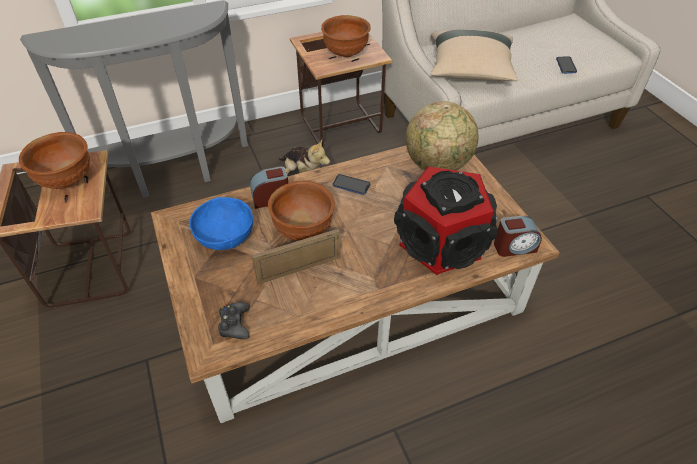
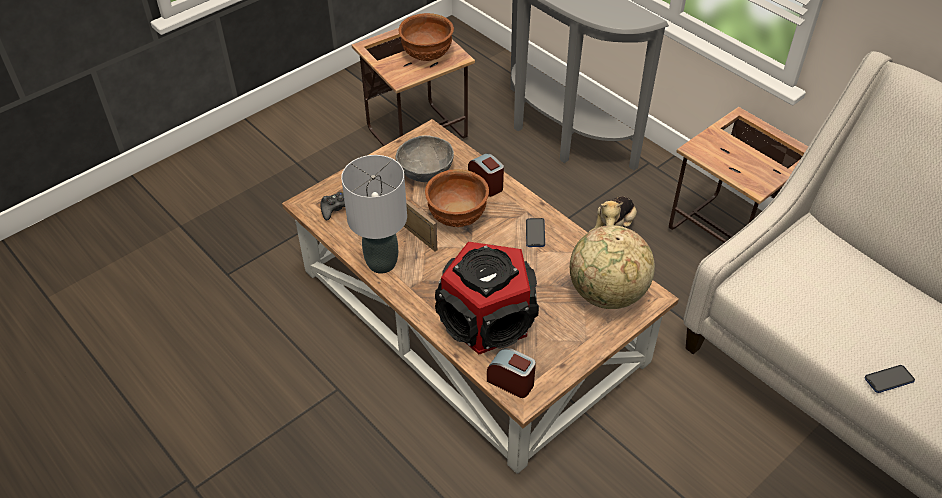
camera: 70 degrees right, 0 degrees up
blue bowl [190,197,253,250] -> grey bowl [396,135,454,182]
brown bowl [321,15,371,57] -> none
beige pillow [431,29,518,81] -> none
alarm clock [494,216,542,257] -> alarm clock turned 150 degrees clockwise [487,348,536,398]
none -> grey table lamp [341,155,407,274]

